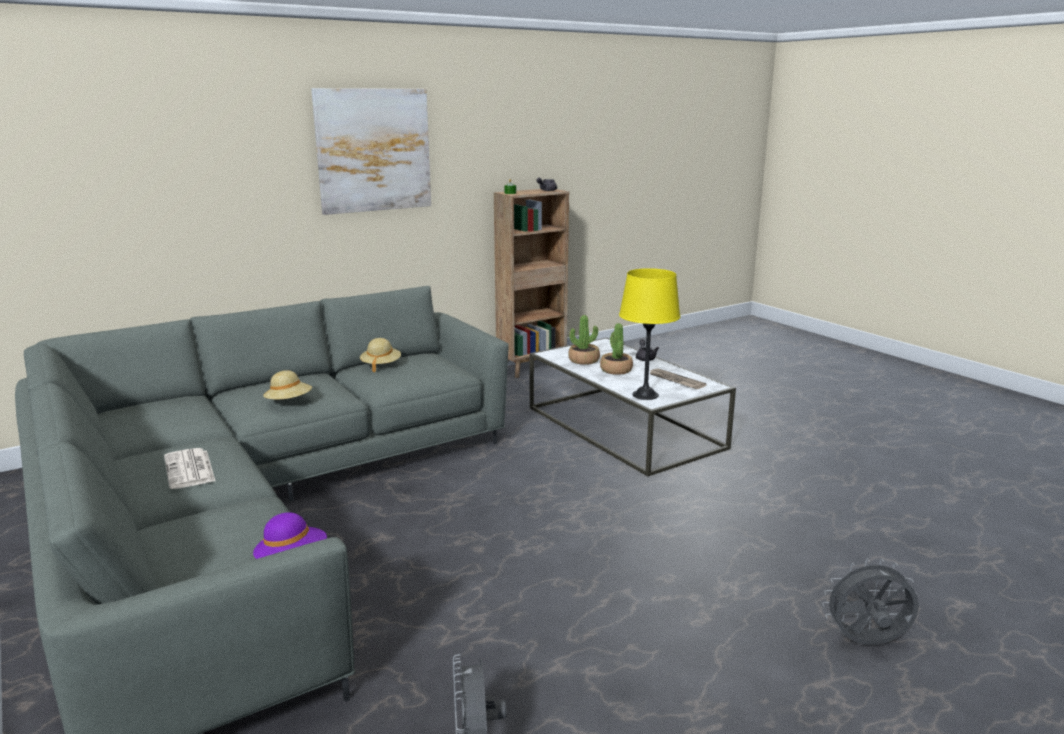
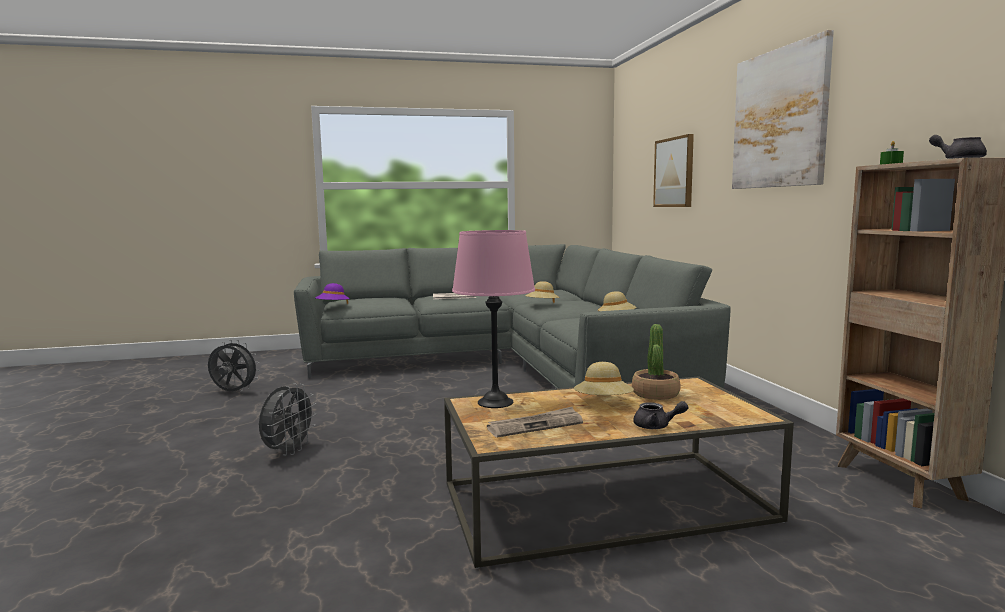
camera: 110 degrees right, 10 degrees down
white coffee table [530,337,736,477] -> brown coffee table [444,376,794,569]
potted plant [600,323,633,375] -> beige hat [574,362,634,395]
yellow table lamp [619,268,680,400] -> pink table lamp [452,230,535,408]
grey fan [822,558,919,645] -> grey fan moved to [259,383,317,456]
none -> picture [653,134,694,207]

